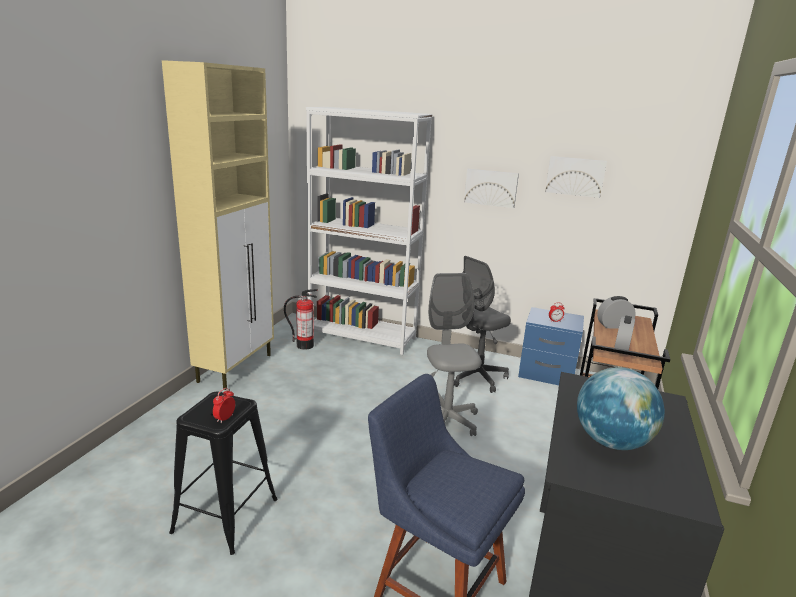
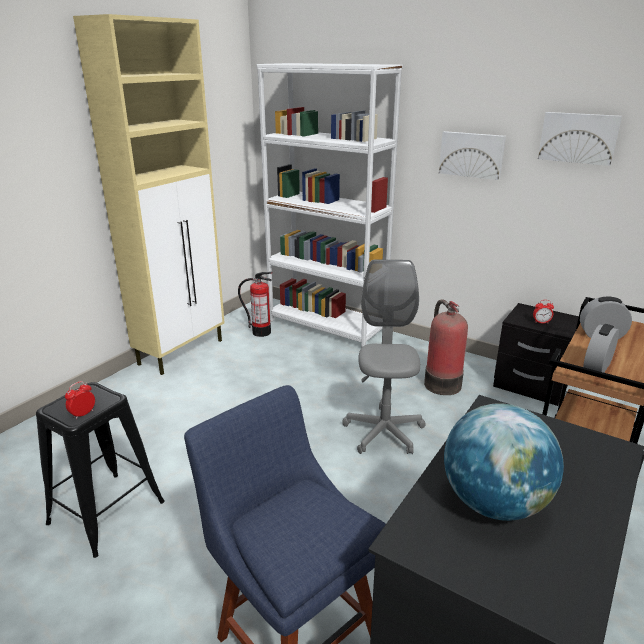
camera: 15 degrees right, 5 degrees up
grey office chair [454,256,511,393] -> fire extinguisher [424,299,468,395]
blue nightstand [518,307,584,385] -> black nightstand [493,303,579,406]

